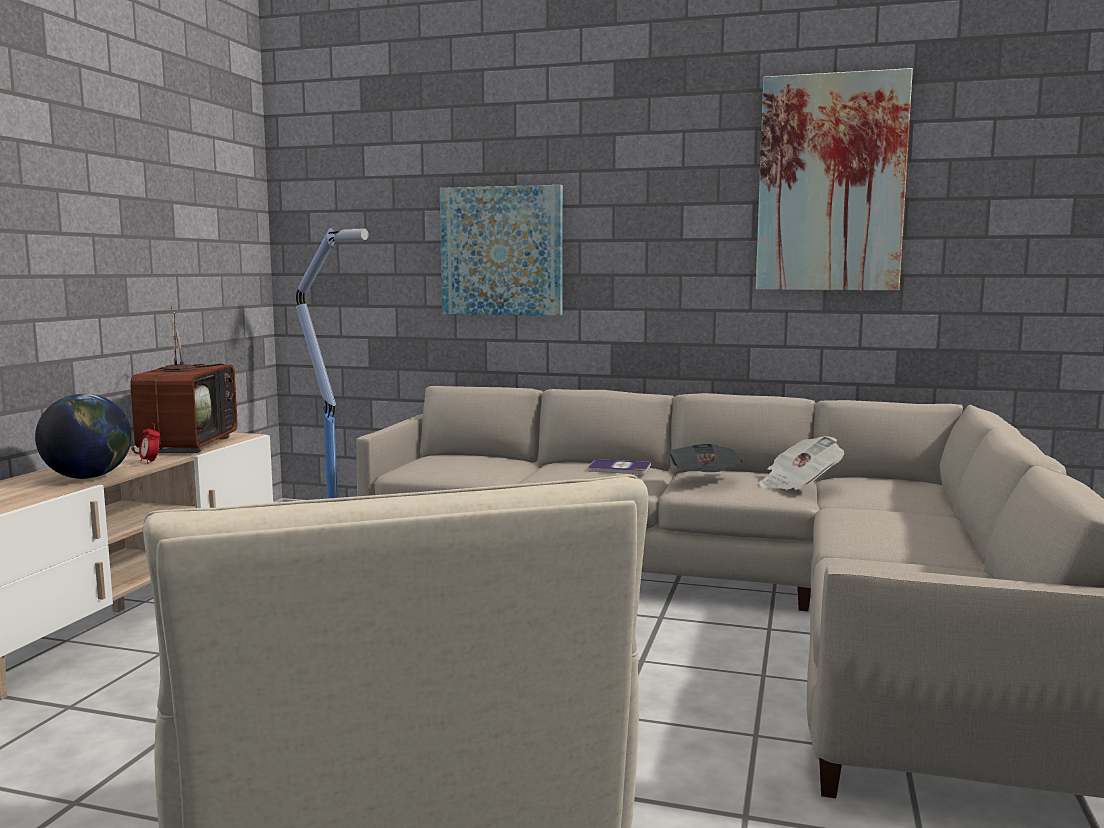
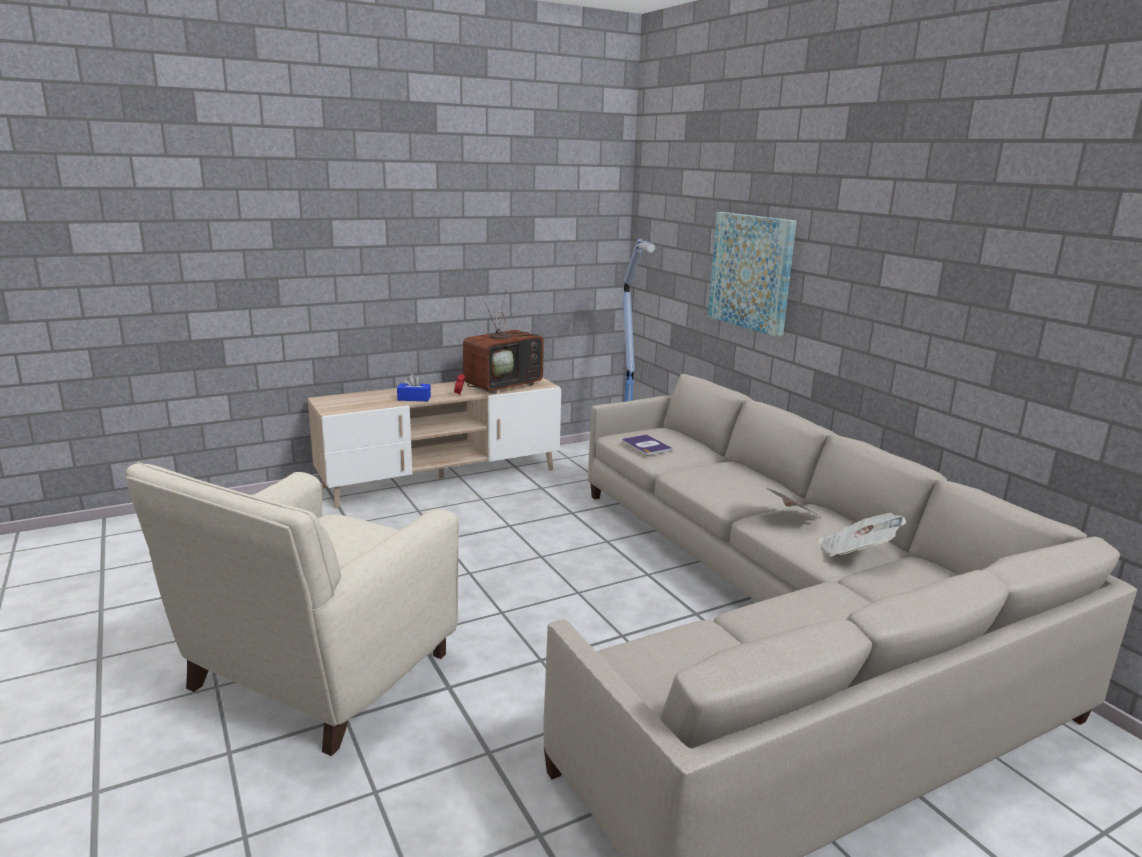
camera: 45 degrees right, 10 degrees up
globe [35,394,132,479] -> blue tissue box [397,374,431,401]
book [588,459,651,474] -> book moved to [622,434,673,455]
picture [756,68,913,291] -> none

